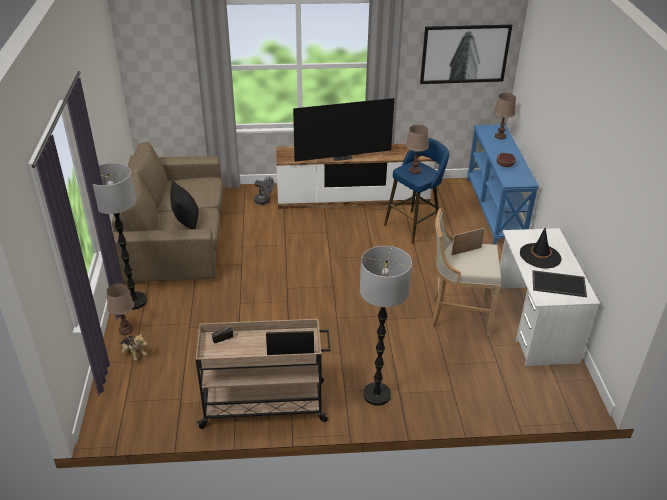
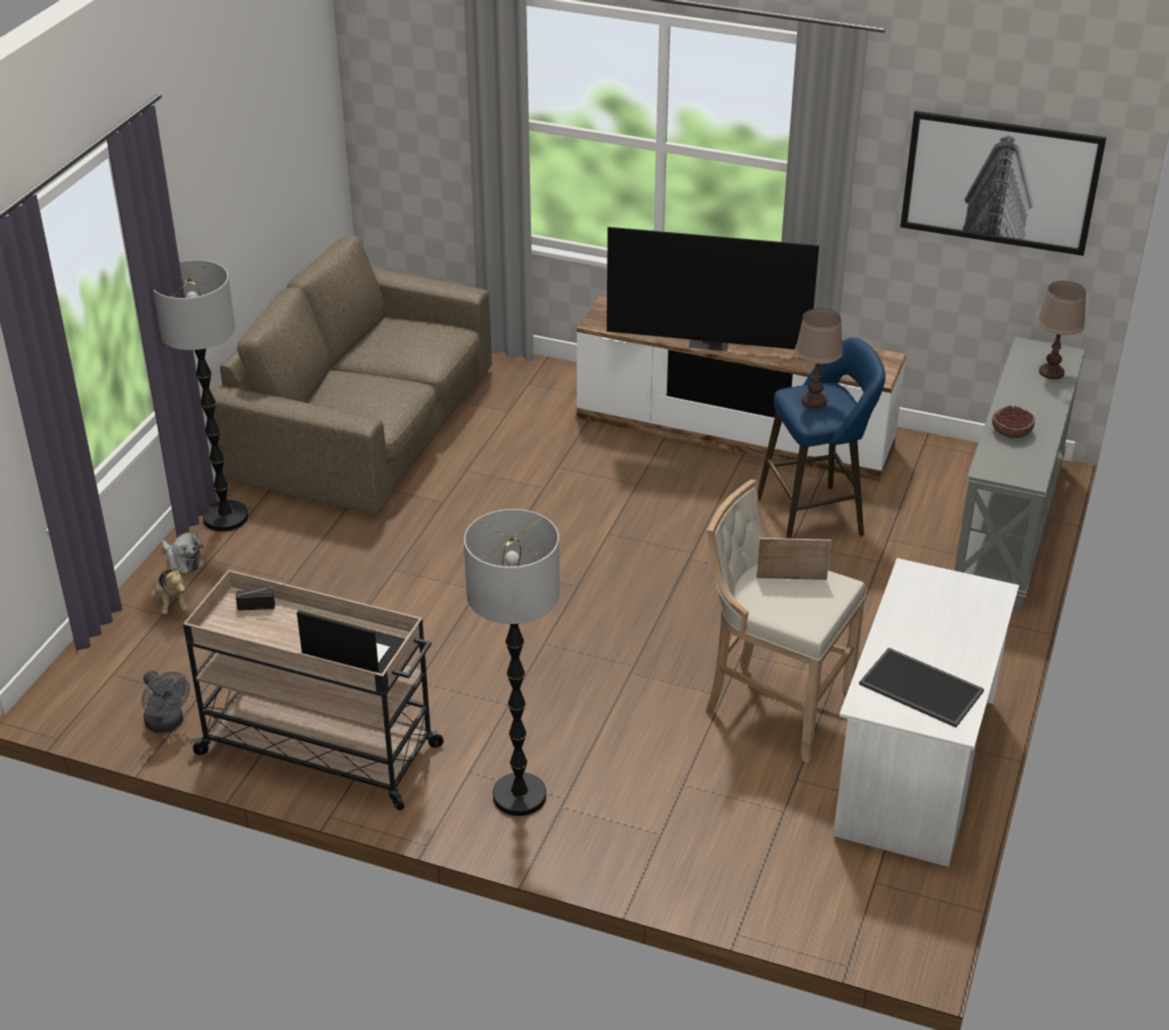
camera: 25 degrees right, 0 degrees up
brown table lamp [106,283,134,335] -> plush toy [162,532,204,573]
black pillow [170,180,199,229] -> none
grey fan [254,176,274,205] -> grey fan moved to [142,670,190,733]
blue console table [467,124,539,245] -> grey console table [953,337,1086,611]
black hat [520,227,562,269] -> none

